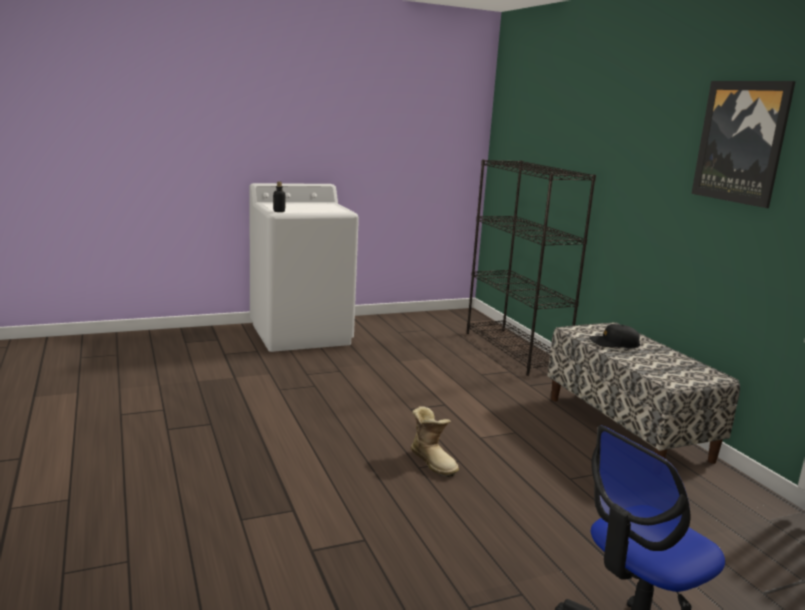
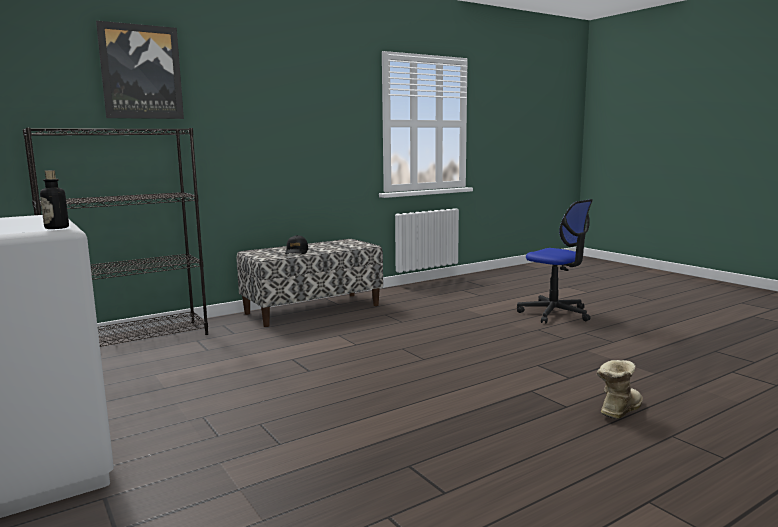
camera: 100 degrees left, 5 degrees down
boot [411,406,459,477] -> boot moved to [597,360,643,419]
picture [691,81,796,208] -> picture moved to [96,21,184,119]

